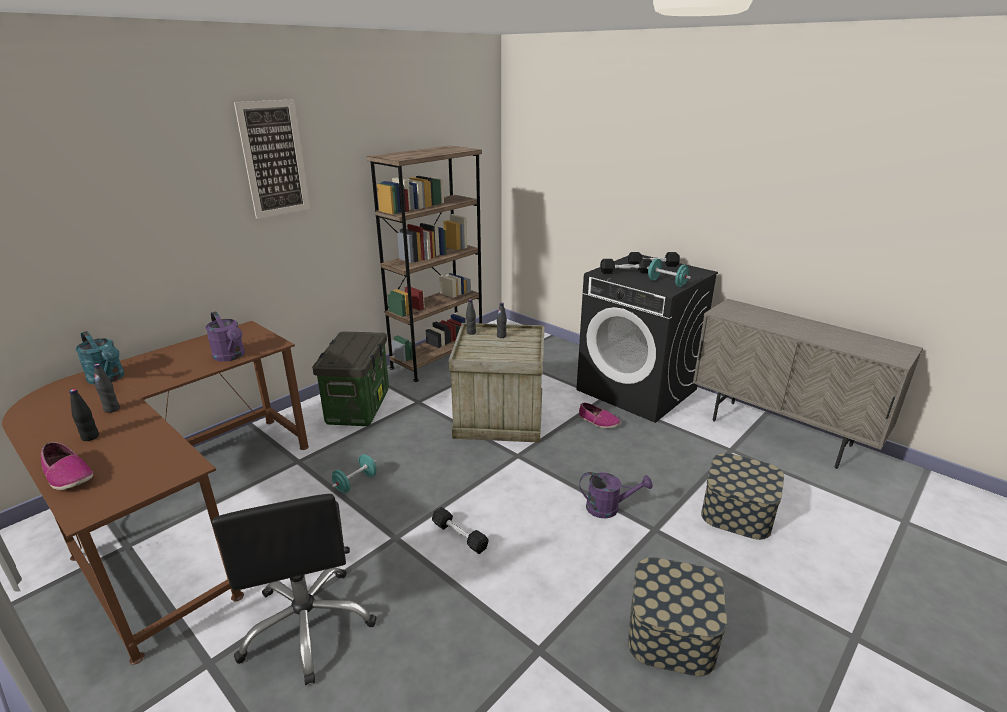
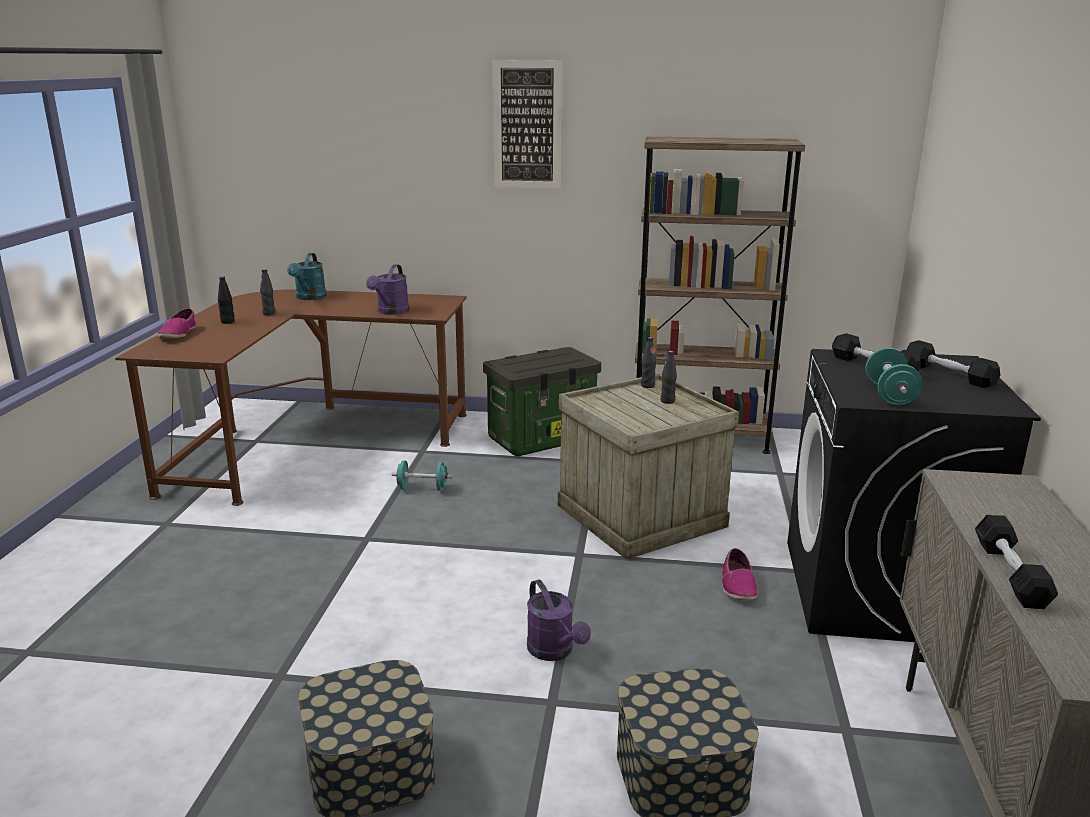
camera: 55 degrees right, 5 degrees down
black office chair [212,494,377,685] -> none
black dumbbell [432,507,489,554] -> black dumbbell moved to [975,515,1058,609]

